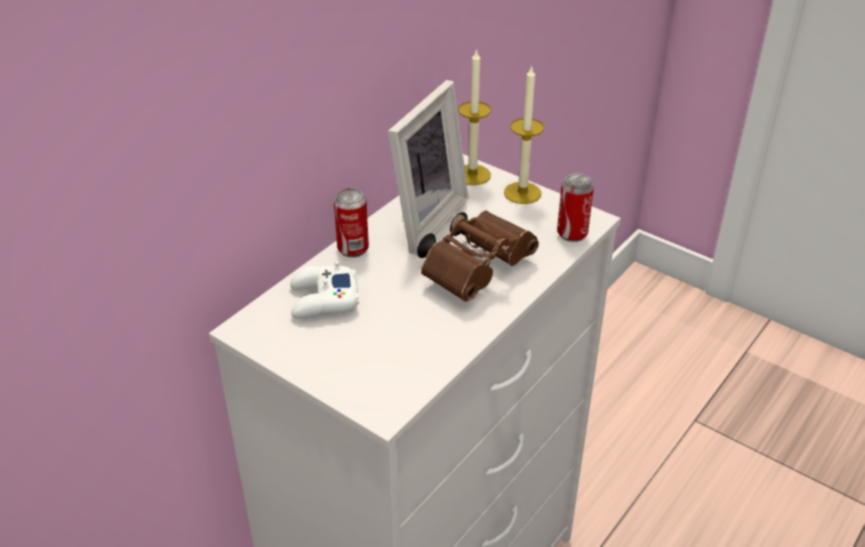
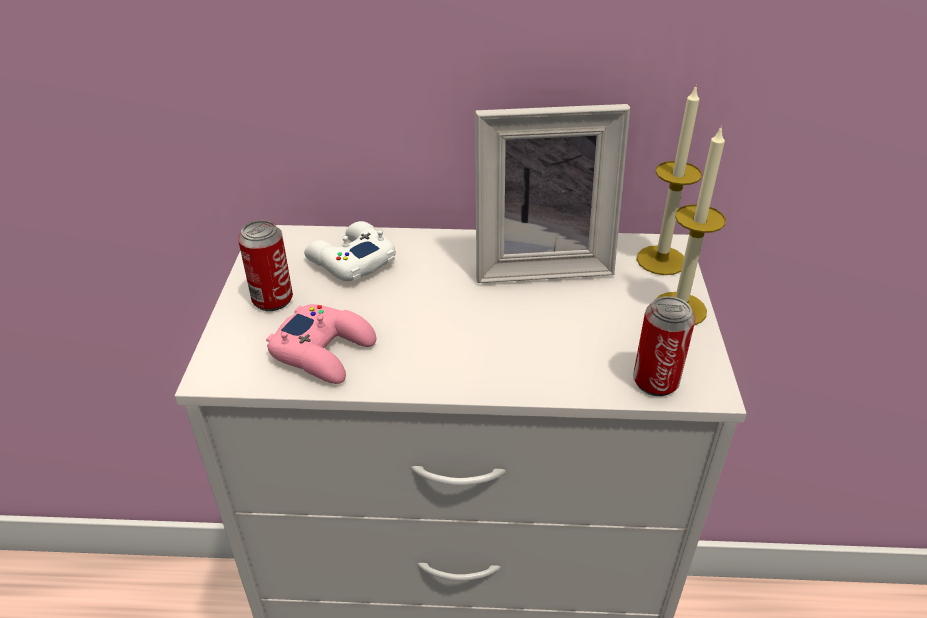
camera: 55 degrees right, 0 degrees up
can [334,188,369,257] -> can moved to [238,220,293,311]
brown binoculars [417,211,539,302] -> none
none -> pink game controller [266,304,376,384]

